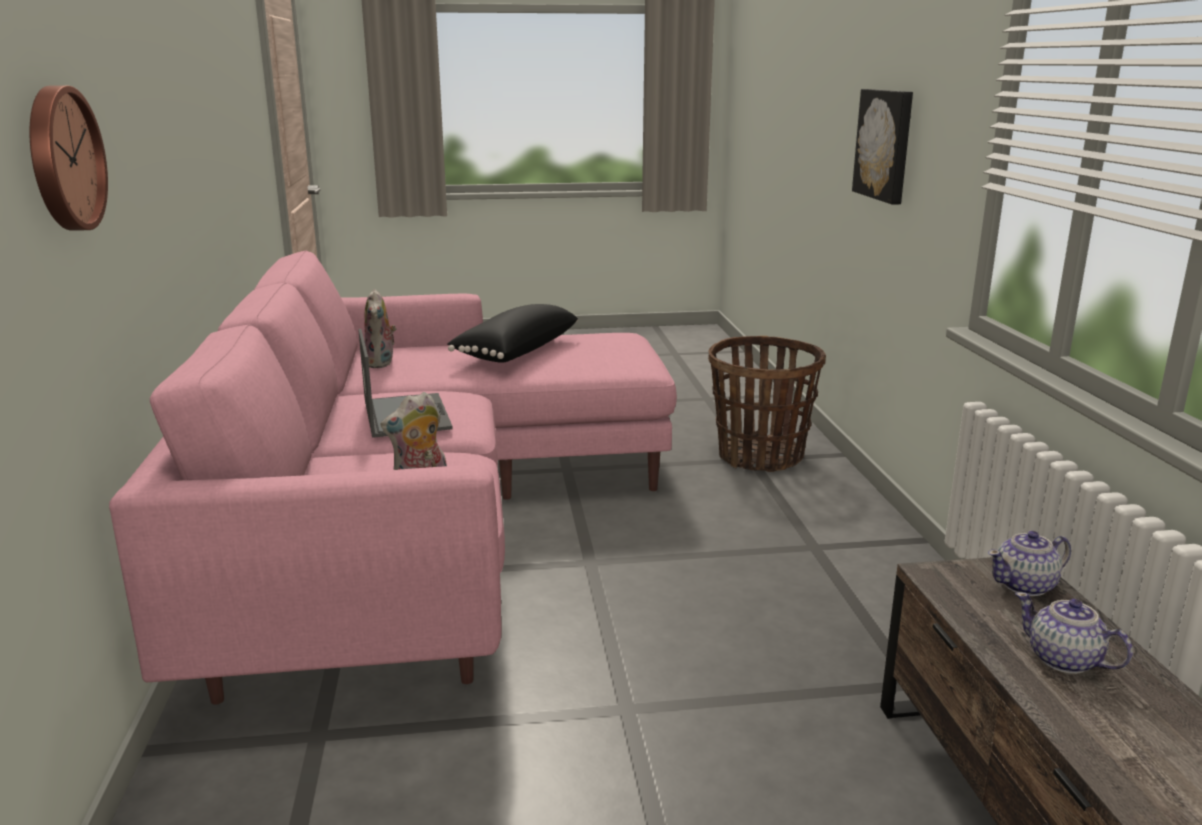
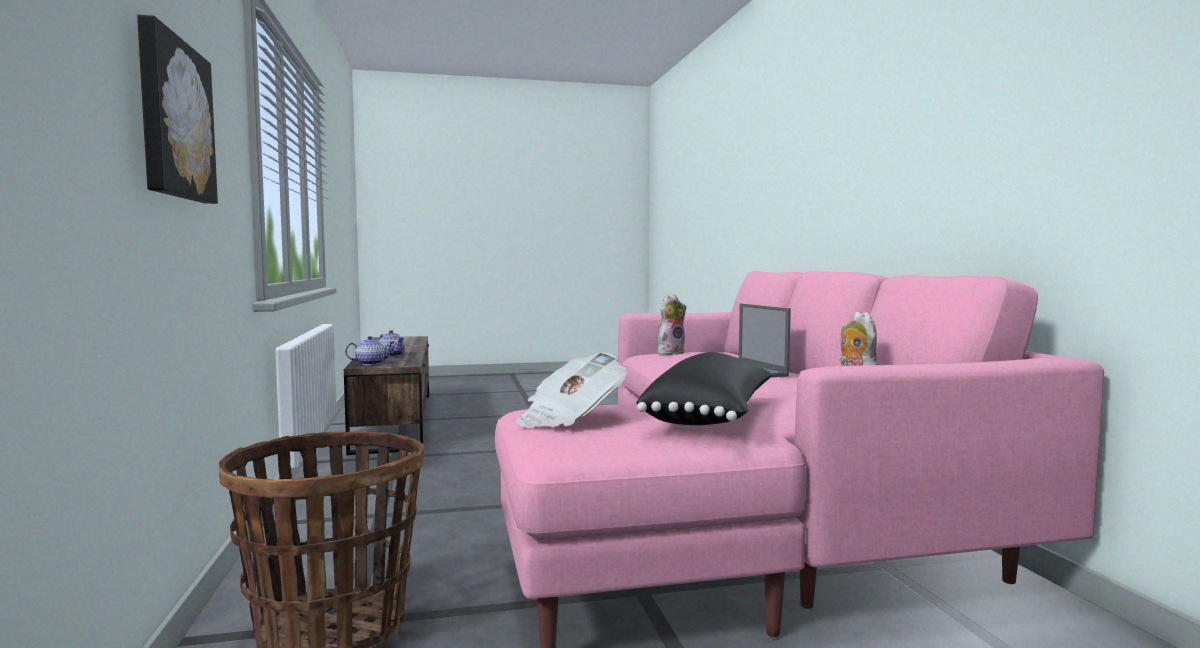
camera: 175 degrees right, 15 degrees down
wall clock [29,85,108,231] -> none
none -> newspaper [515,352,627,427]

